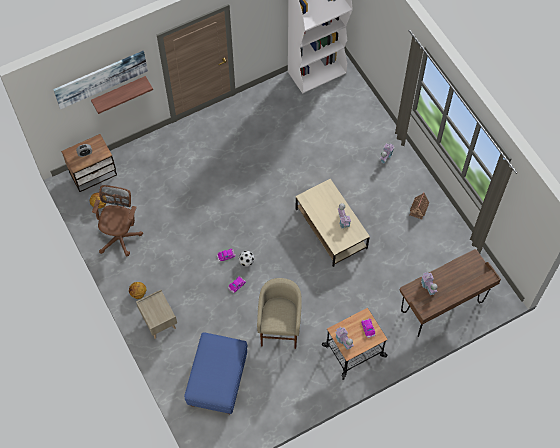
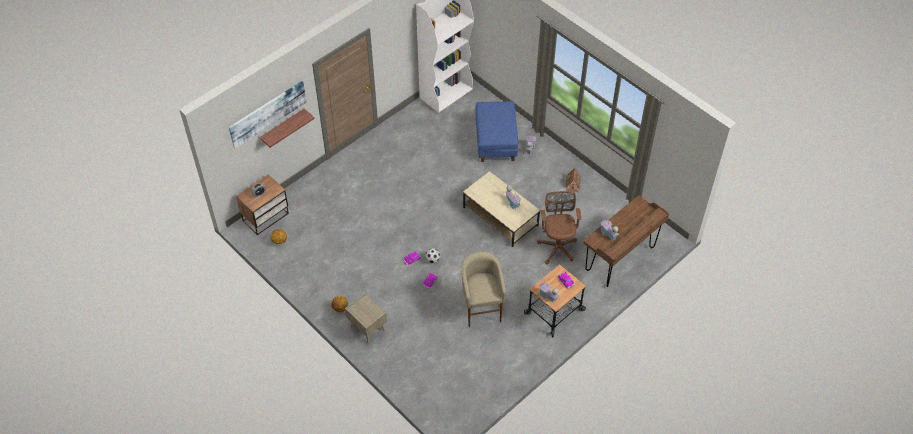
camera: 15 degrees left, 10 degrees down
brown office chair [92,185,143,256] -> brown office chair moved to [537,191,582,265]
blue ottoman [184,332,247,414] -> blue ottoman moved to [475,101,519,162]

